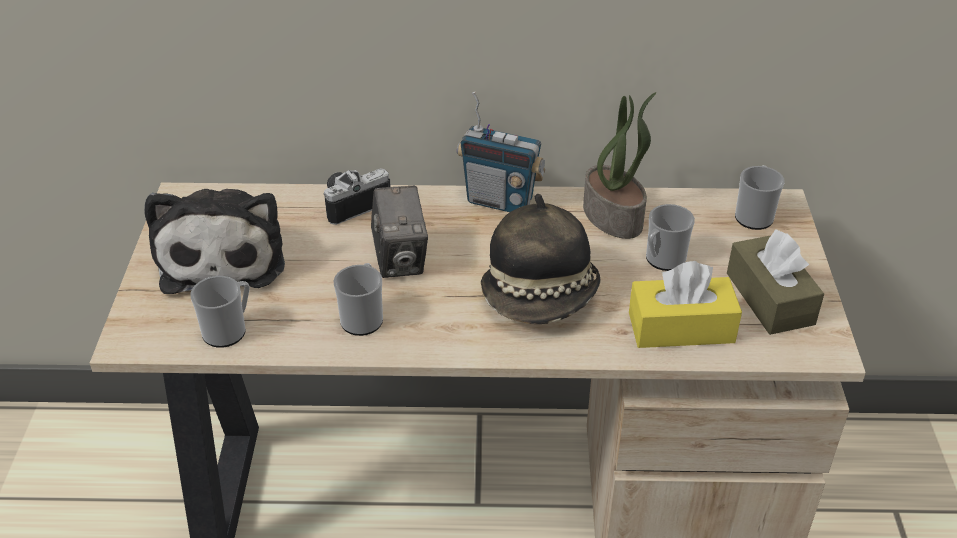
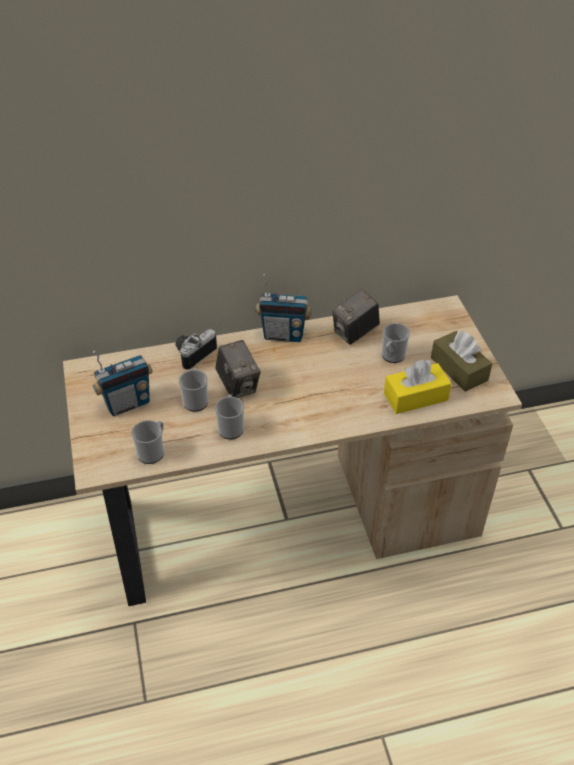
camera: 15 degrees left, 5 degrees up
plush toy [144,189,285,294] -> radio [93,351,153,416]
hat [481,194,601,324] -> none
potted plant [583,92,656,239] -> camera [332,289,380,345]
mug [735,165,785,230] -> mug moved to [179,368,208,412]

